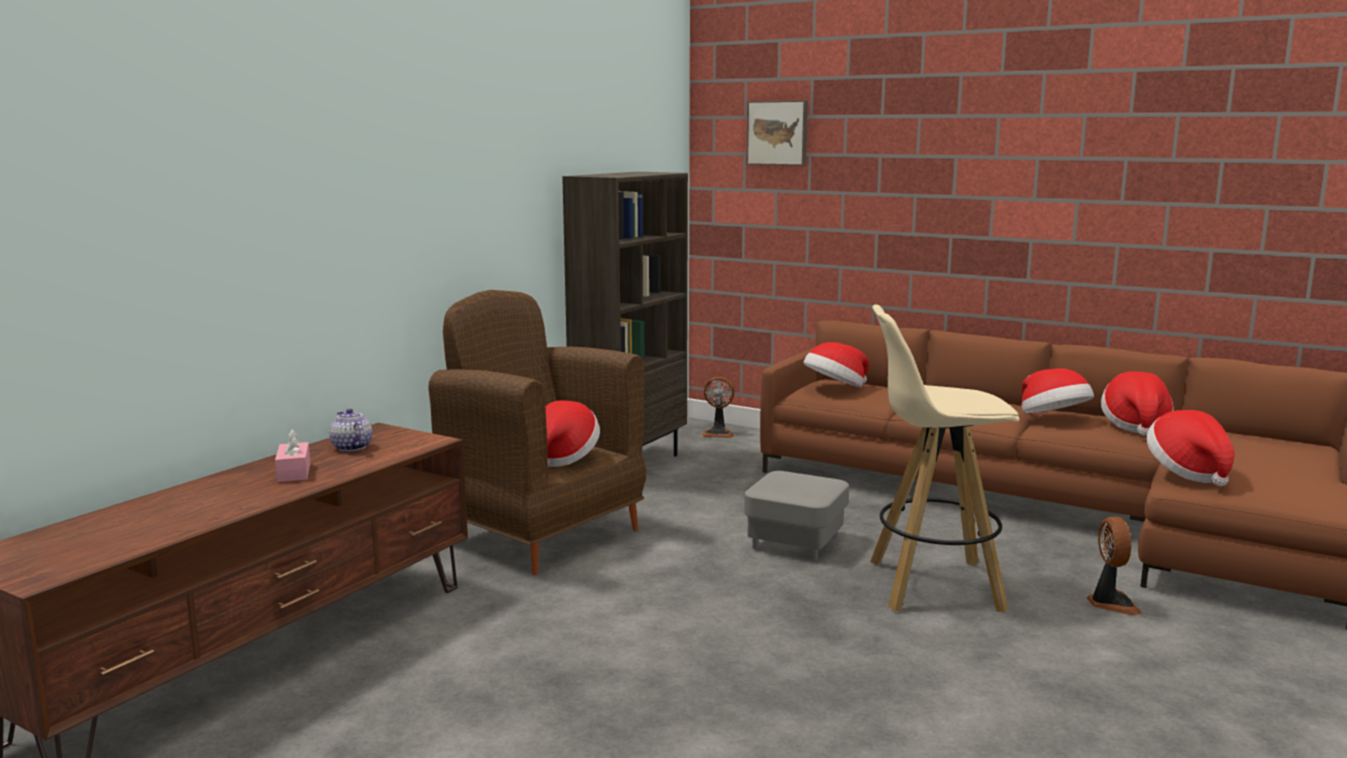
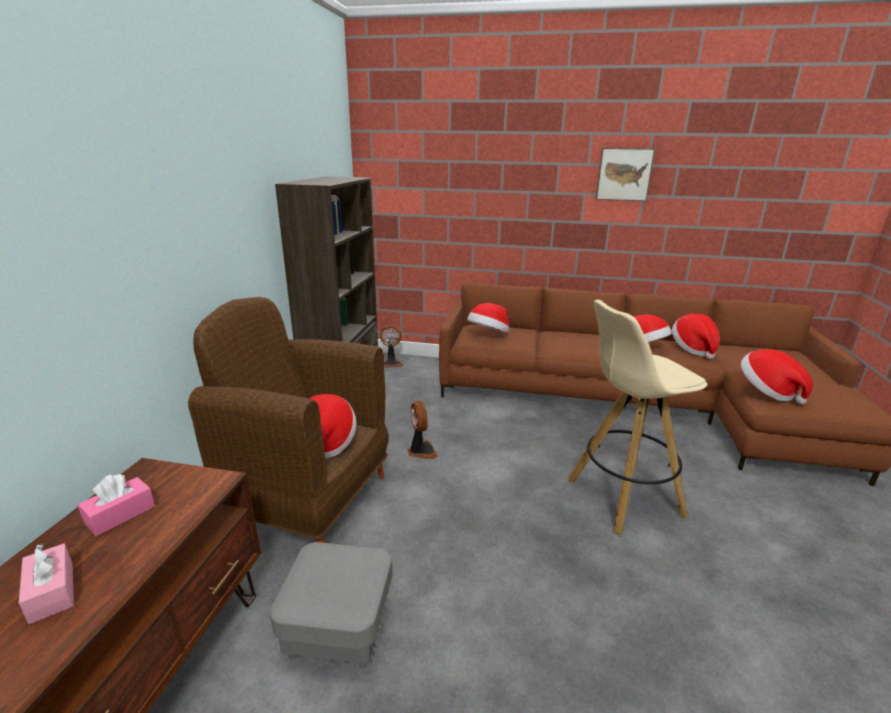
camera: 20 degrees left, 10 degrees up
teapot [329,408,372,452] -> pink tissue box [78,474,155,536]
grey ottoman [744,471,849,560] -> grey ottoman moved to [270,542,393,669]
picture [747,100,808,166] -> picture moved to [596,148,655,201]
fan [1087,517,1142,615] -> fan moved to [407,401,438,459]

